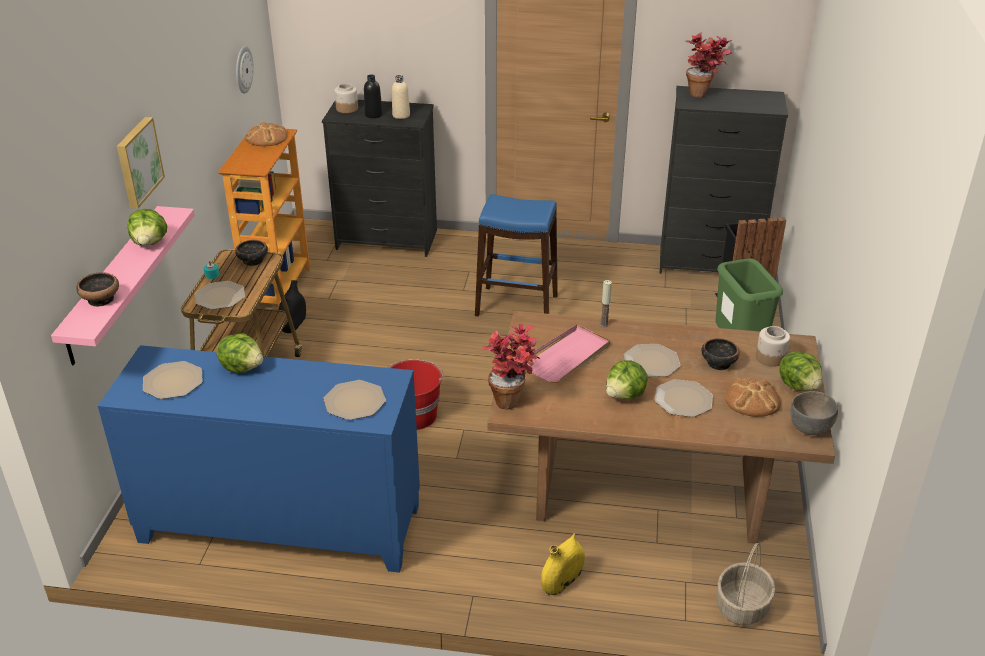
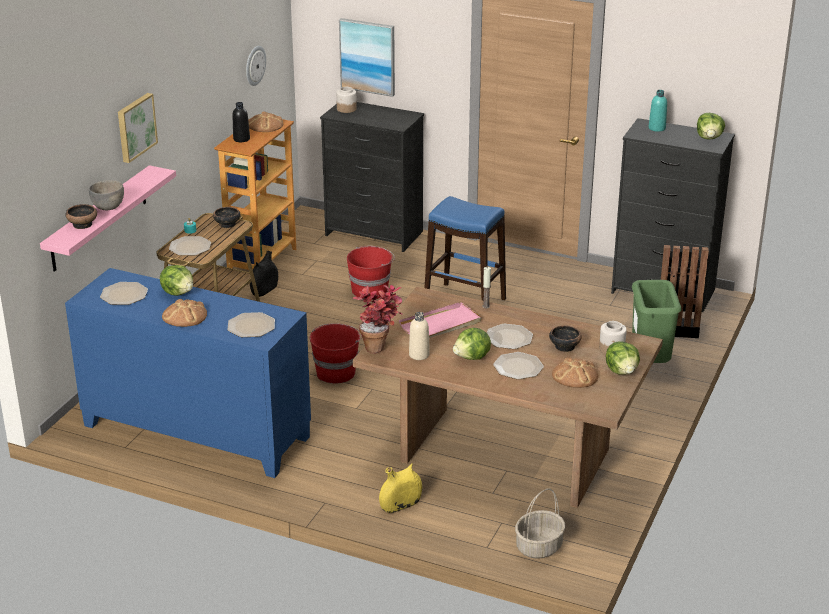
camera: 15 degrees right, 5 degrees down
lettuce [128,209,167,246] -> lettuce moved to [697,113,725,139]
black bottle [364,74,383,118] -> black bottle moved to [232,102,250,142]
beige bottle [392,75,410,119] -> beige bottle moved to [409,312,430,360]
potted plant [686,32,732,98] -> turquoise bottle [649,90,667,132]
grey bowl [791,391,838,435] -> grey bowl moved to [89,180,124,210]
none -> bread [162,299,207,327]
none -> picture [339,18,395,97]
none -> red bucket [347,246,395,299]

